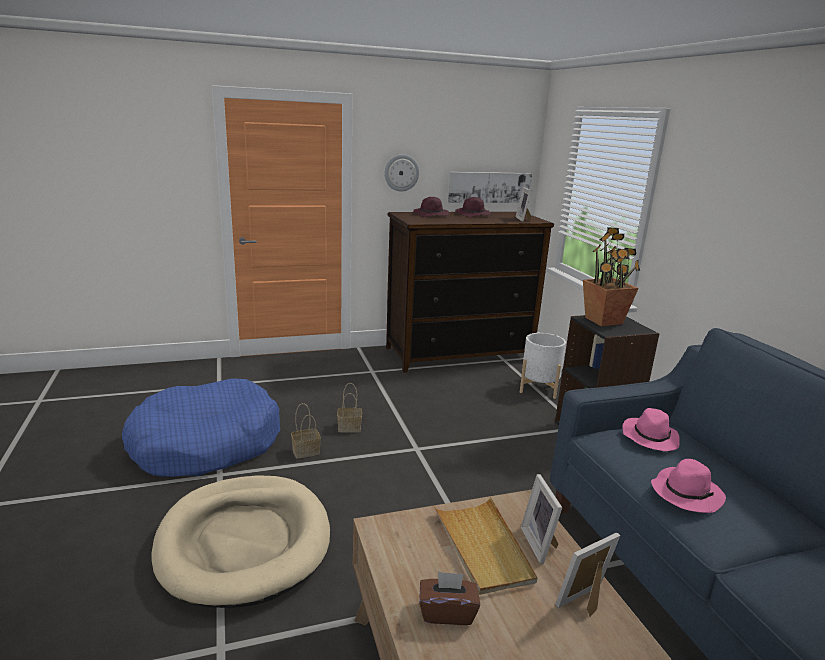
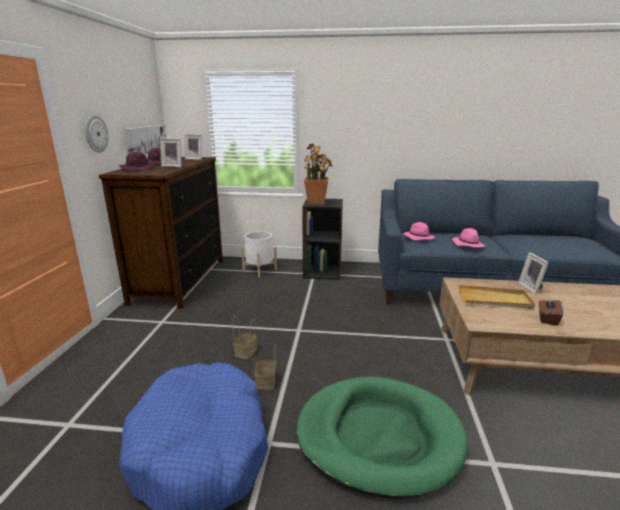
camera: 65 degrees left, 0 degrees up
beige dog bed [151,475,330,608] -> green dog bed [296,376,468,499]
picture frame [521,474,562,564] -> picture frame moved to [160,138,182,167]

